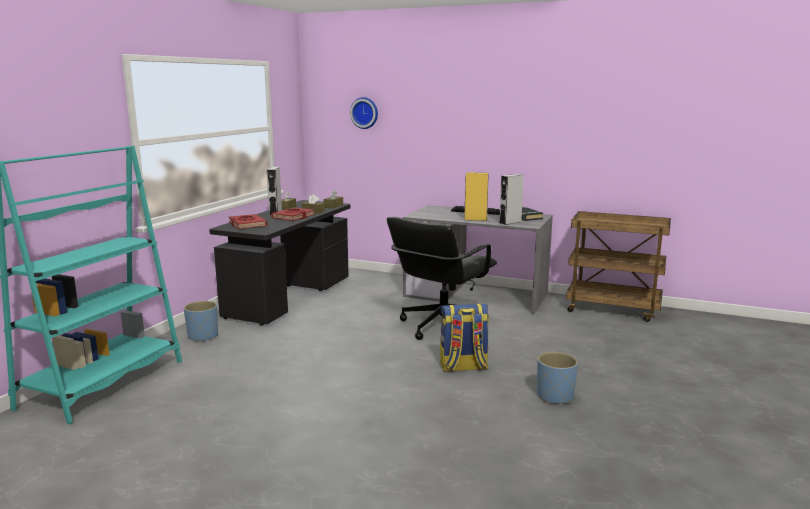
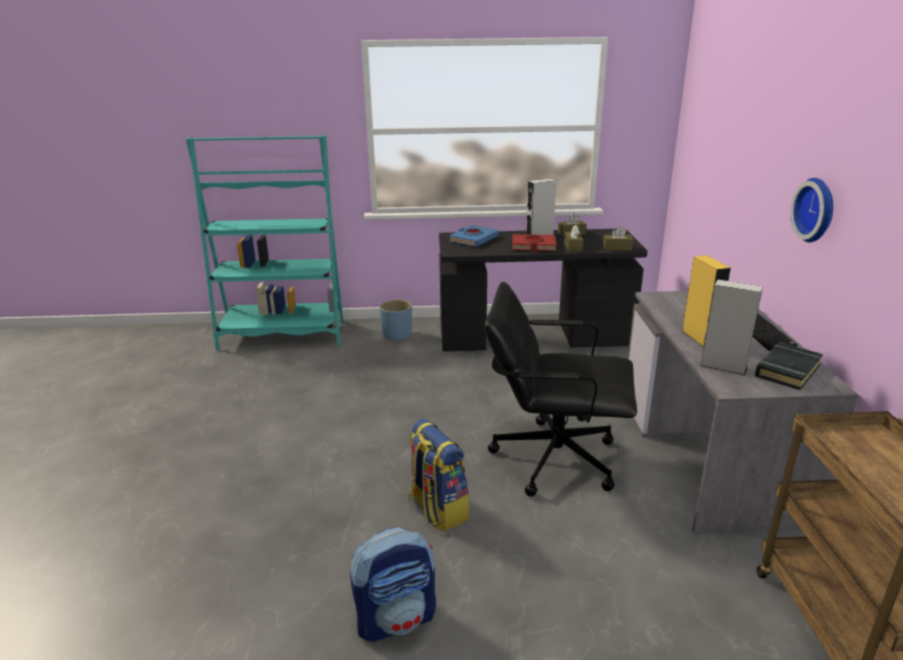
camera: 65 degrees right, 10 degrees up
red book [229,214,267,229] -> blue book [449,225,499,247]
wall clock [350,97,378,129] -> wall clock moved to [790,178,833,242]
blue planter [537,352,578,404] -> backpack [350,527,436,642]

